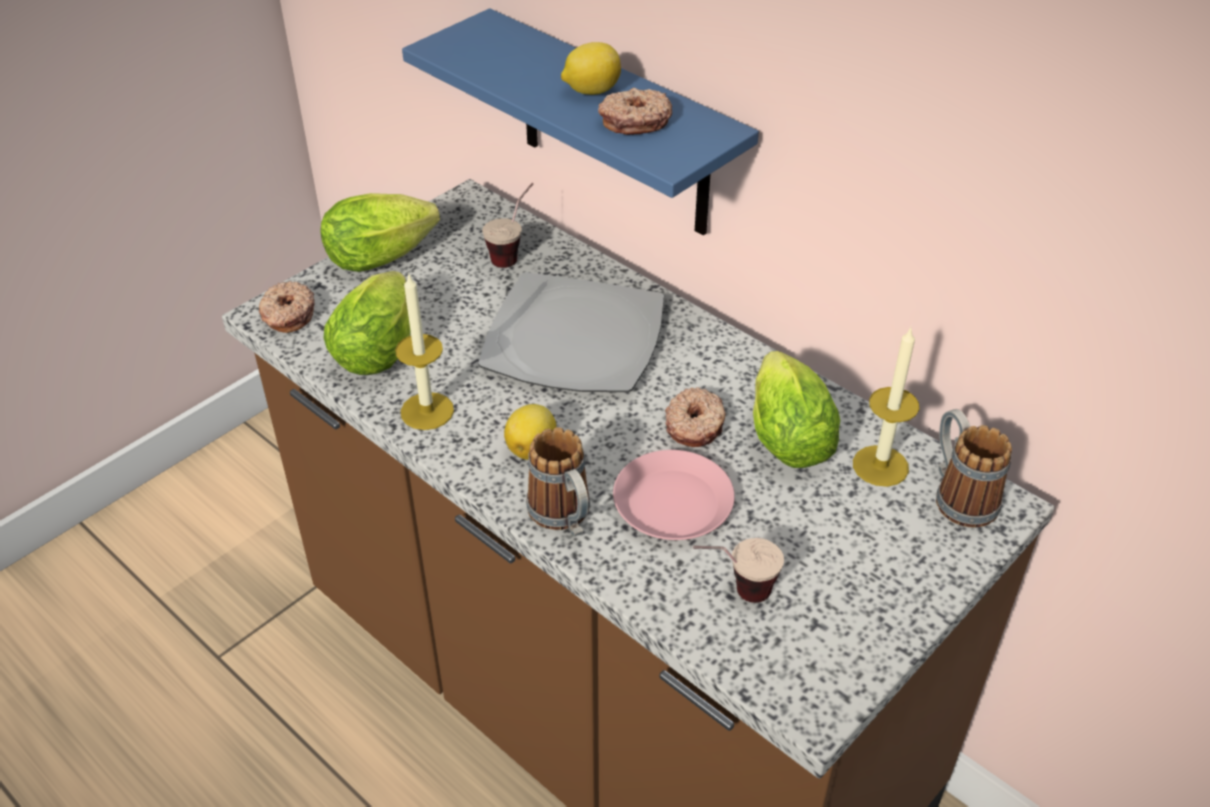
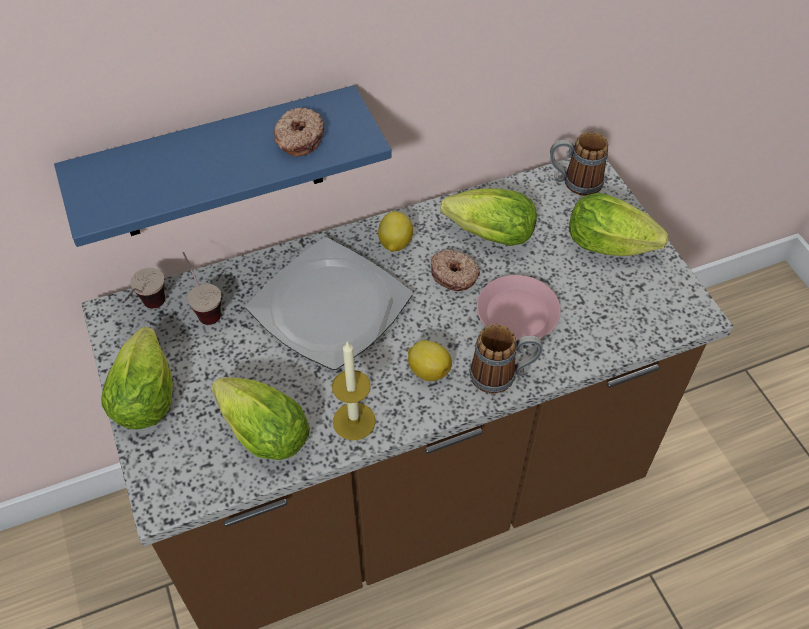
camera: 65 degrees left, 10 degrees up
donut [259,281,315,333] -> none
lemon [561,42,621,95] -> lemon moved to [378,211,413,252]
cup [693,538,784,603] -> cup moved to [124,268,165,309]
candle [853,326,919,487] -> none
none -> lettuce [569,193,668,256]

